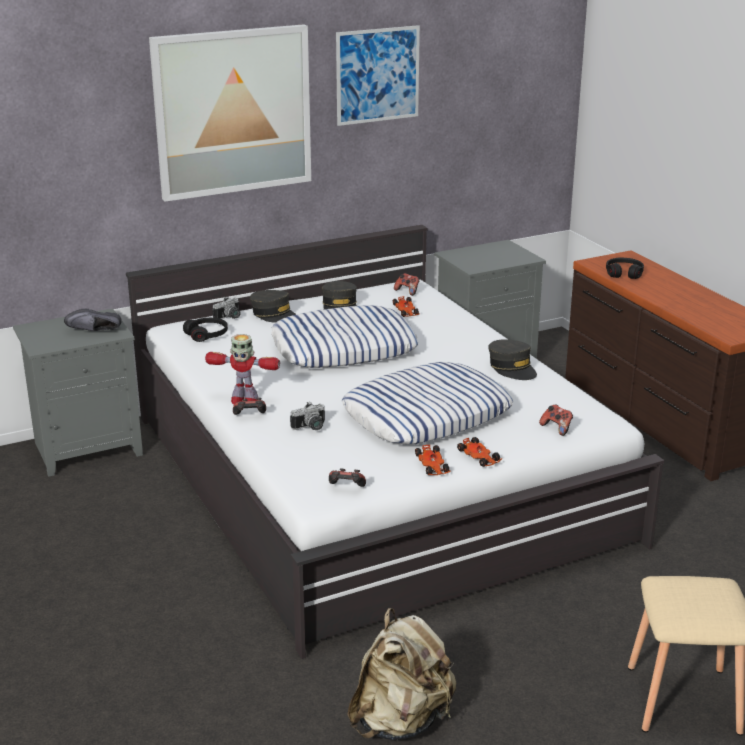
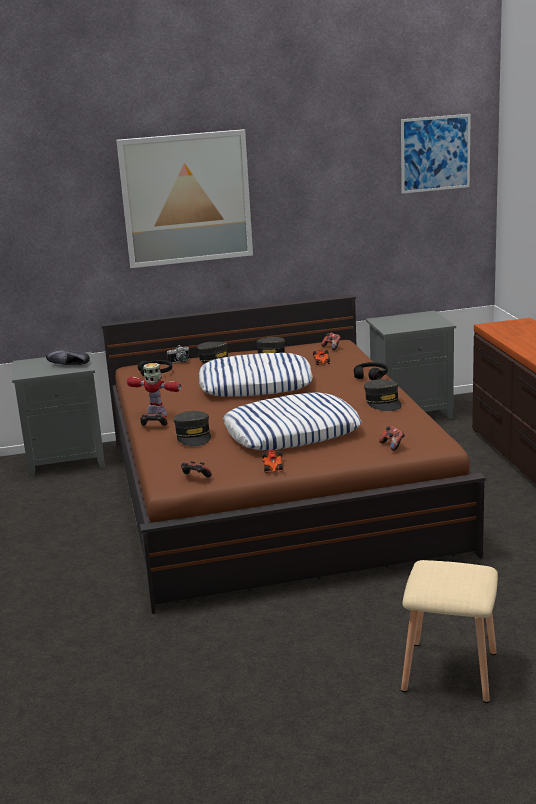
camera: 15 degrees right, 5 degrees down
white bed [126,225,664,659] -> brown bed [101,295,486,614]
camera [290,401,325,430] -> grey cap [174,411,211,446]
picture [336,25,420,126] -> picture moved to [401,114,471,194]
beige backpack [347,608,456,740] -> none
toy car [457,437,502,467] -> none
black headphones [606,258,644,279] -> black headphones moved to [354,362,388,380]

